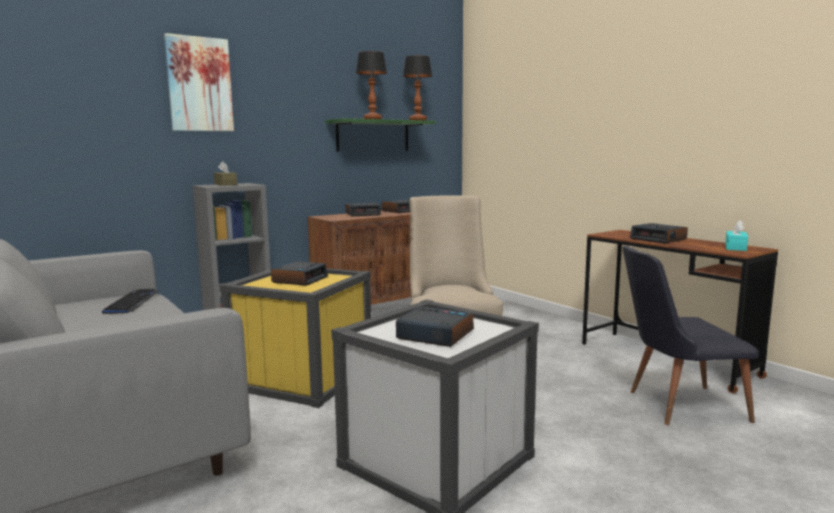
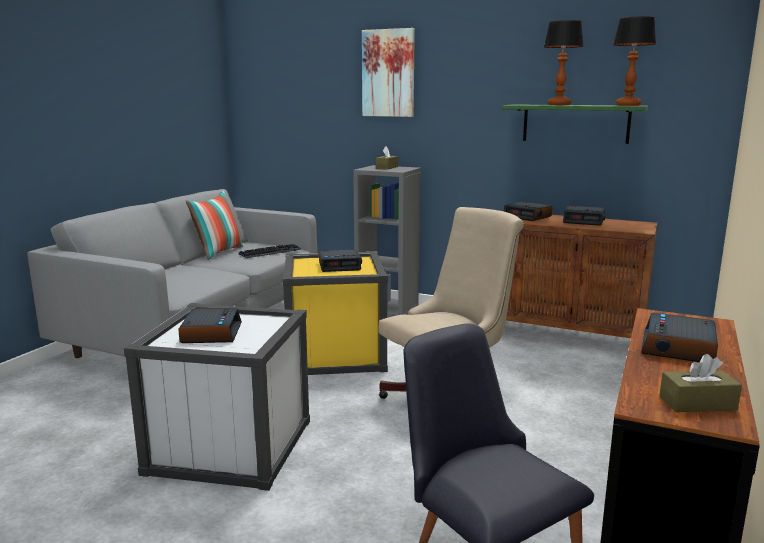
camera: 60 degrees right, 5 degrees up
turquoise tissue box [725,220,748,251] -> brown tissue box [659,354,742,412]
none -> pillow [186,191,244,260]

